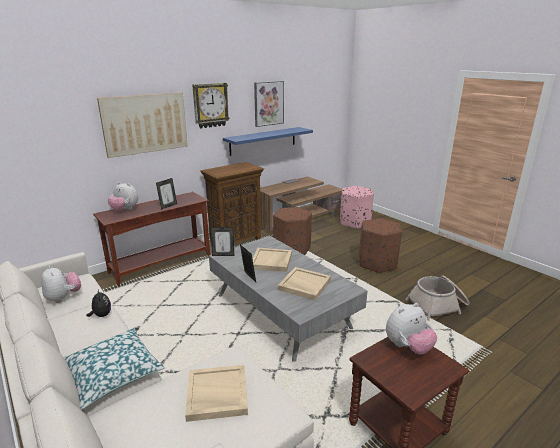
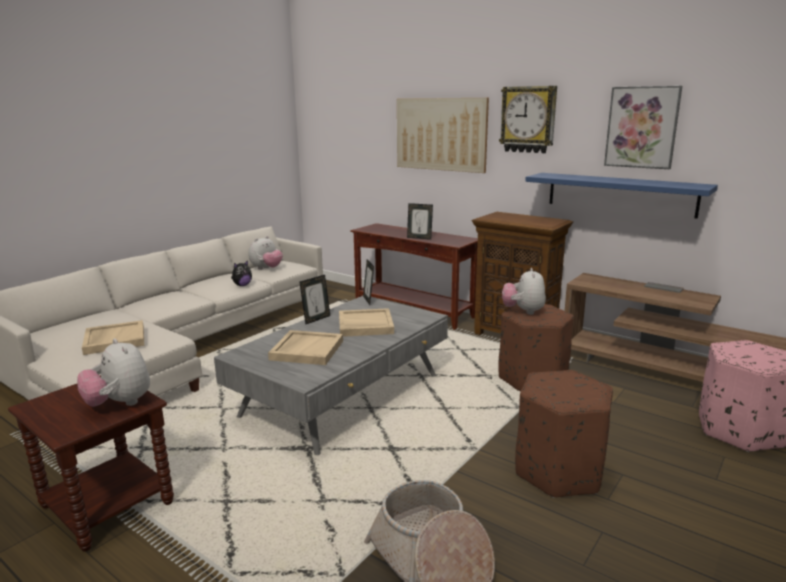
camera: 75 degrees right, 5 degrees down
pillow [64,328,164,409] -> none
plush toy [108,182,138,211] -> plush toy moved to [502,268,546,315]

